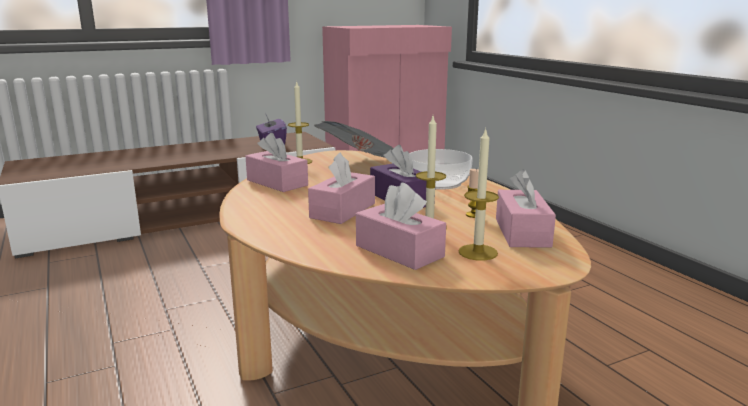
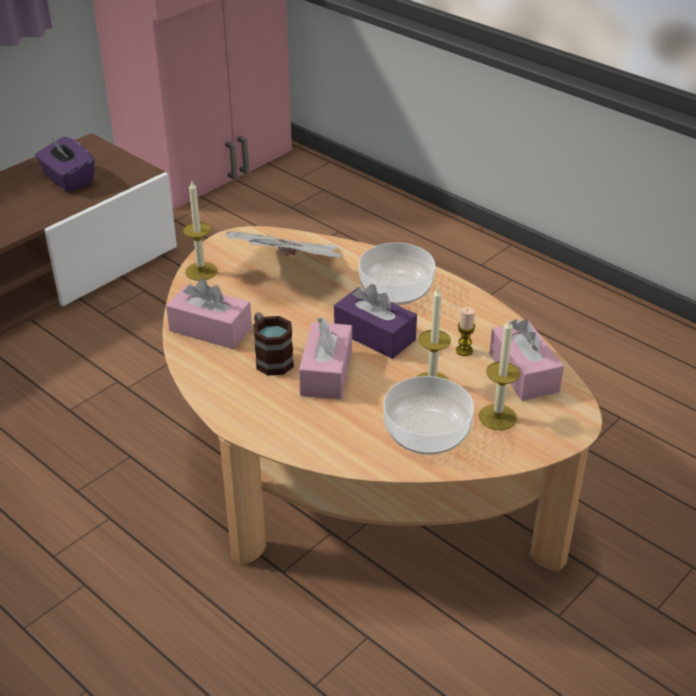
camera: 20 degrees left, 20 degrees up
pink tissue box [356,183,446,270] -> bowl [383,376,474,455]
none -> mug [253,312,294,376]

